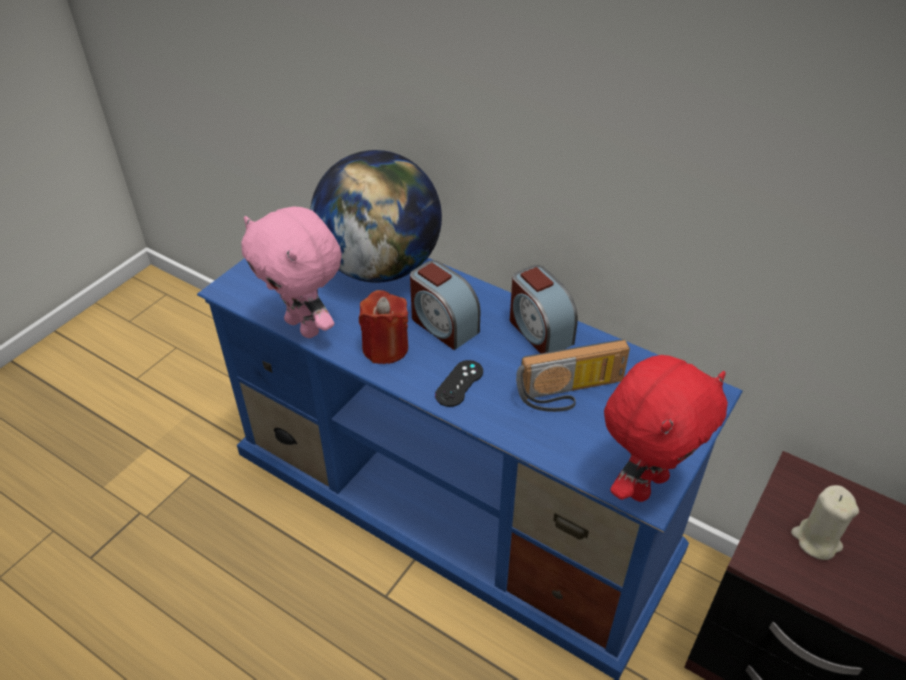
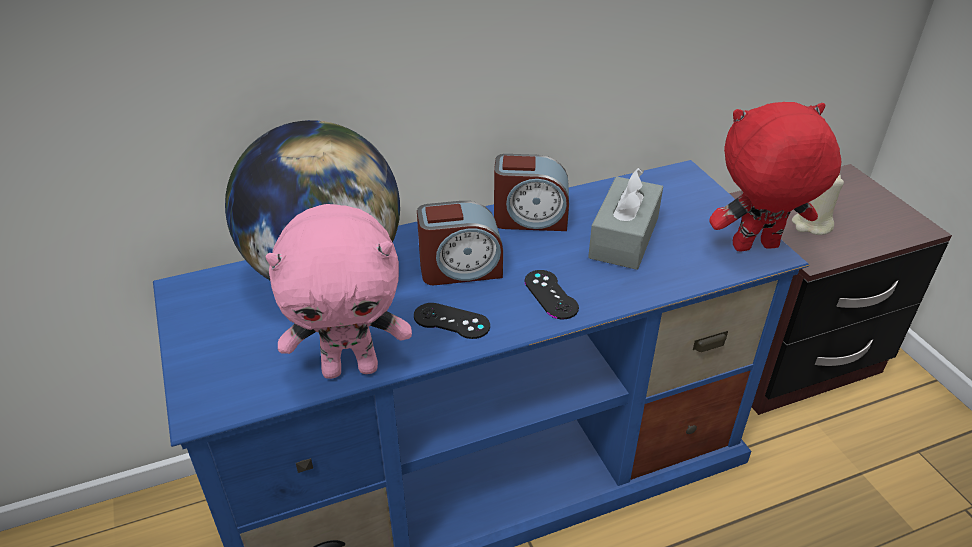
camera: 55 degrees left, 5 degrees down
red candle [359,290,408,364] -> black game controller [414,303,490,339]
radio [516,339,630,412] -> grey tissue box [588,168,663,270]
red plush toy [604,355,728,502] -> red plush toy turned 90 degrees counterclockwise [709,102,841,251]

